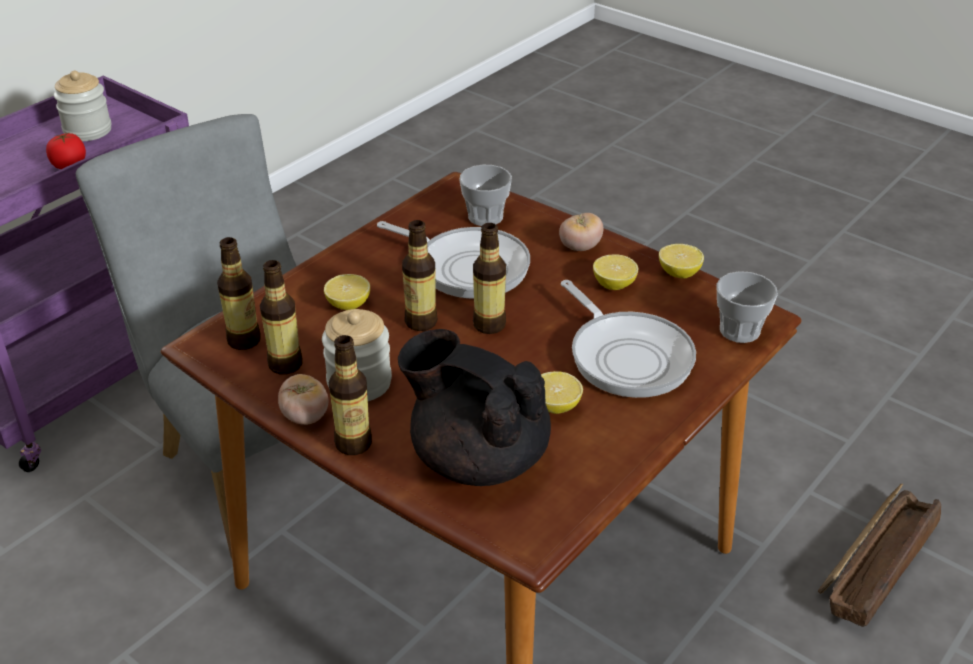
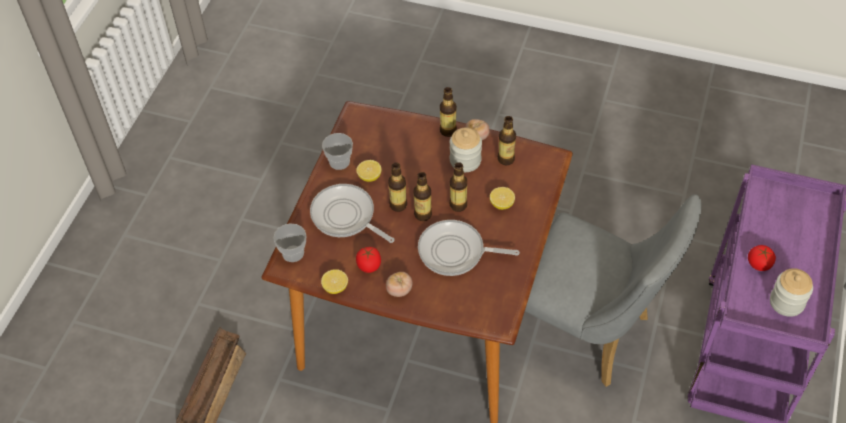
camera: 160 degrees right, 15 degrees up
bottle [217,237,261,350] -> bottle moved to [388,163,407,212]
black teapot [398,329,551,486] -> none
cup [459,165,512,226] -> cup moved to [322,133,353,170]
lemon [593,254,638,290] -> tomato [356,247,381,273]

